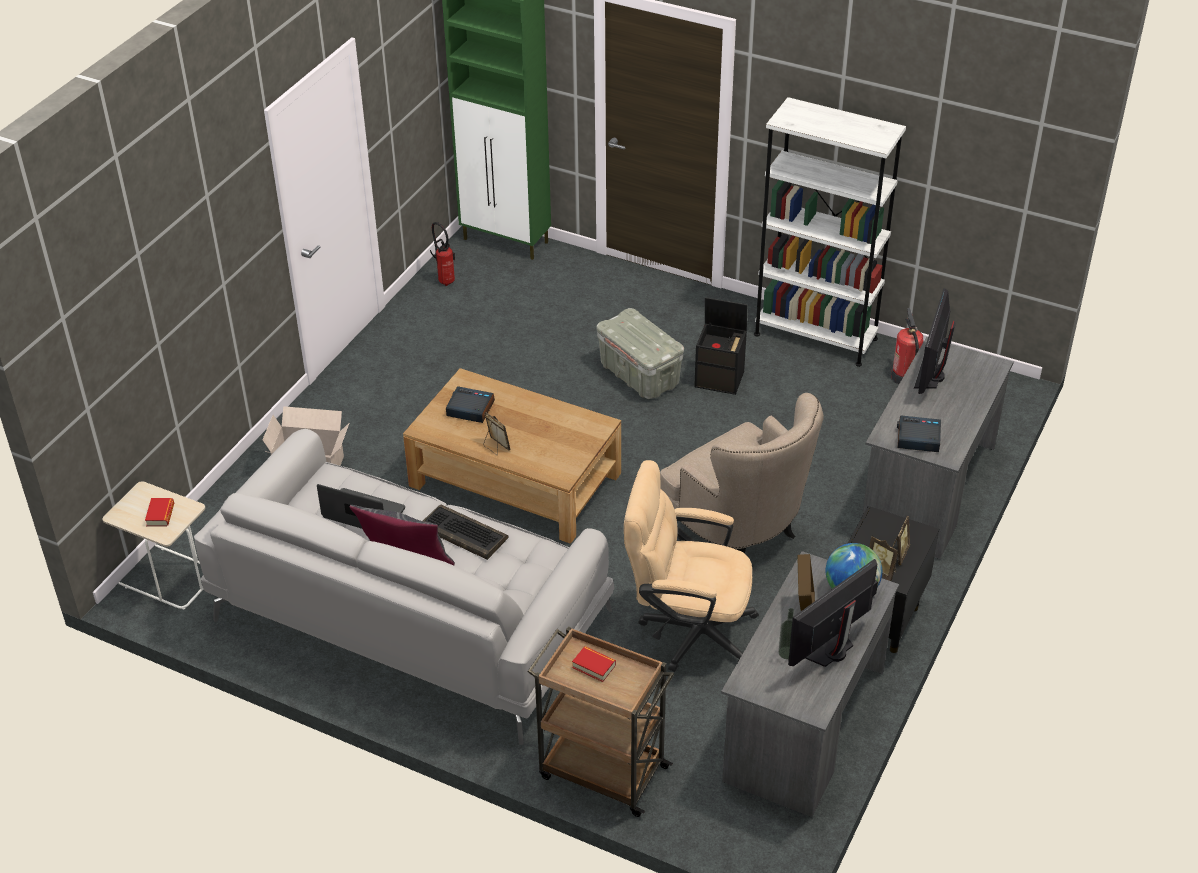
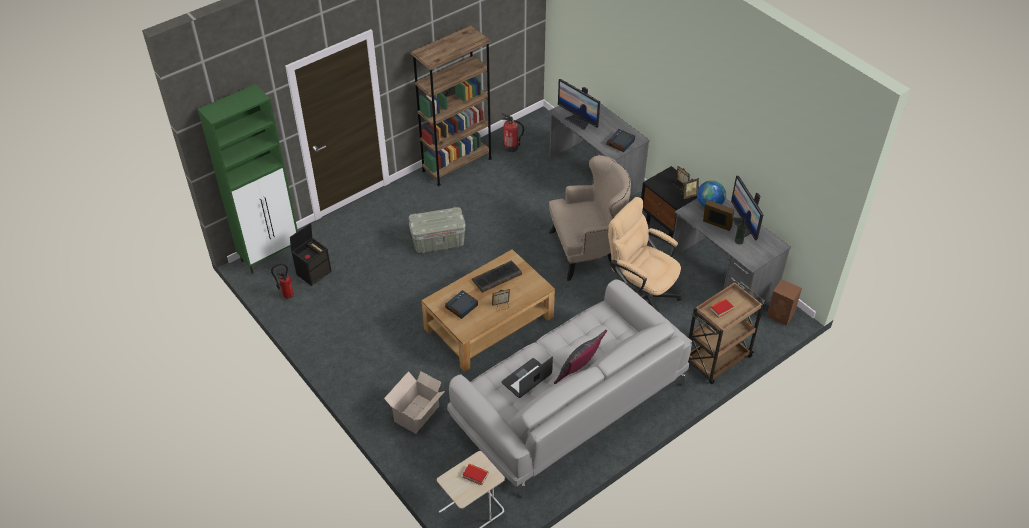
camera: 65 degrees left, 5 degrees up
keyboard [423,505,508,560] -> keyboard moved to [472,261,522,293]
beige office chair [624,460,759,672] -> beige office chair turned 90 degrees clockwise [608,197,682,313]
black storage box [694,297,747,395] -> black storage box moved to [290,223,332,286]
white bookcase [754,97,906,367] -> brown bookcase [411,25,492,186]
none -> brown speaker [767,279,802,326]

